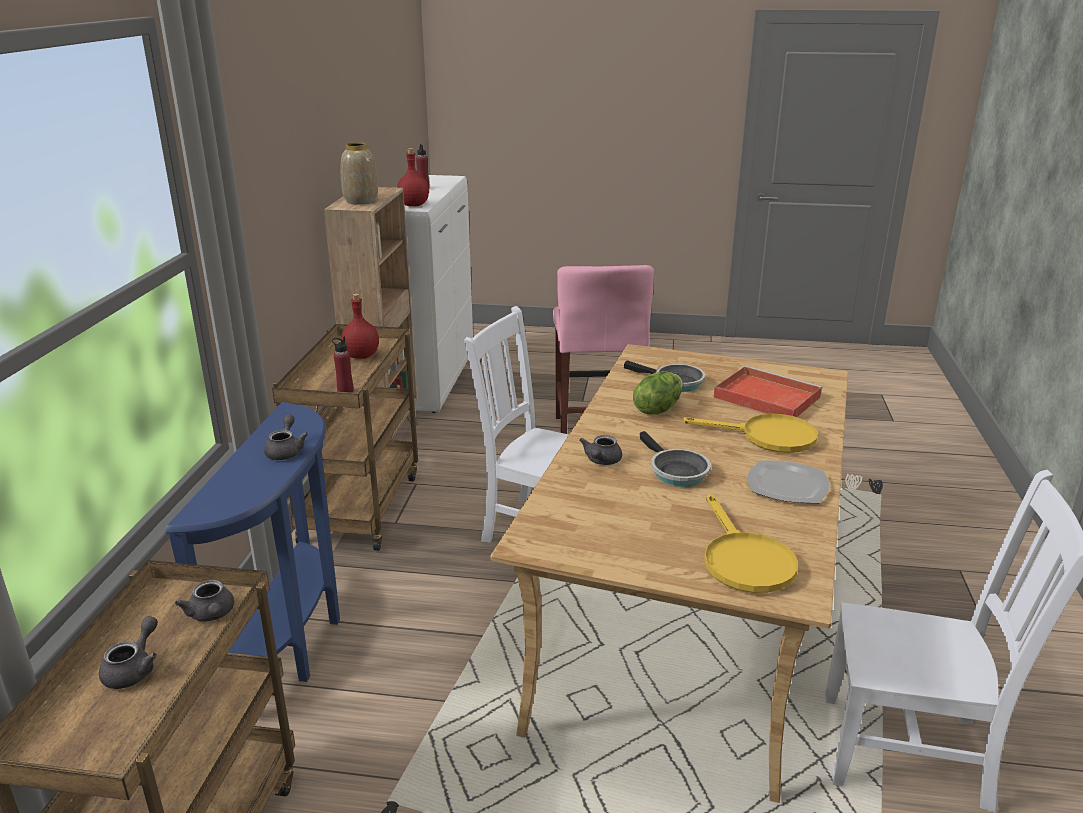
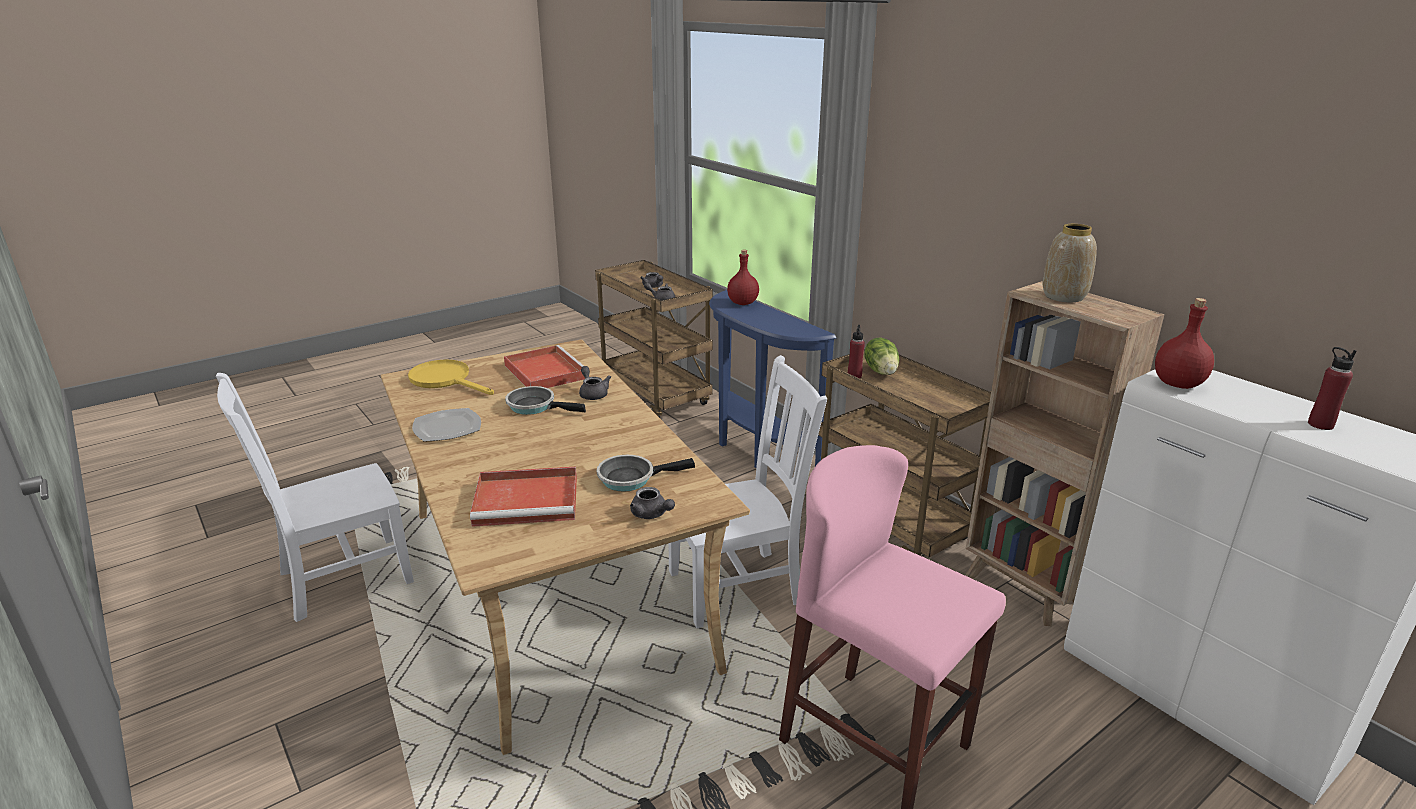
camera: 135 degrees right, 0 degrees up
grey teapot [264,414,308,460] -> grey teapot moved to [630,487,675,519]
red bottle [341,294,379,359] -> red bottle moved to [727,250,759,305]
lettuce [633,371,683,415] -> lettuce moved to [865,337,899,375]
yellow frying pan [682,414,818,453] -> none
none -> red tray [504,345,585,388]

